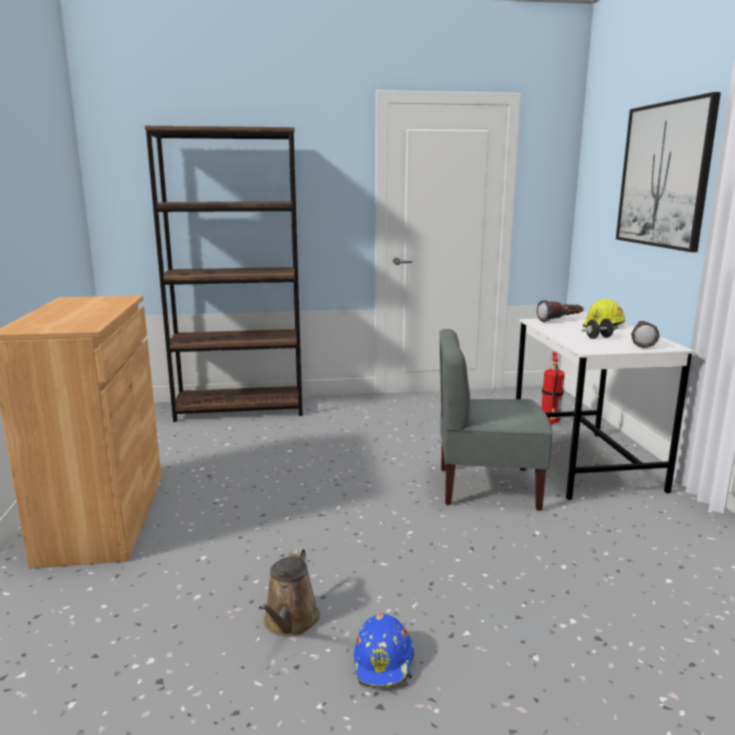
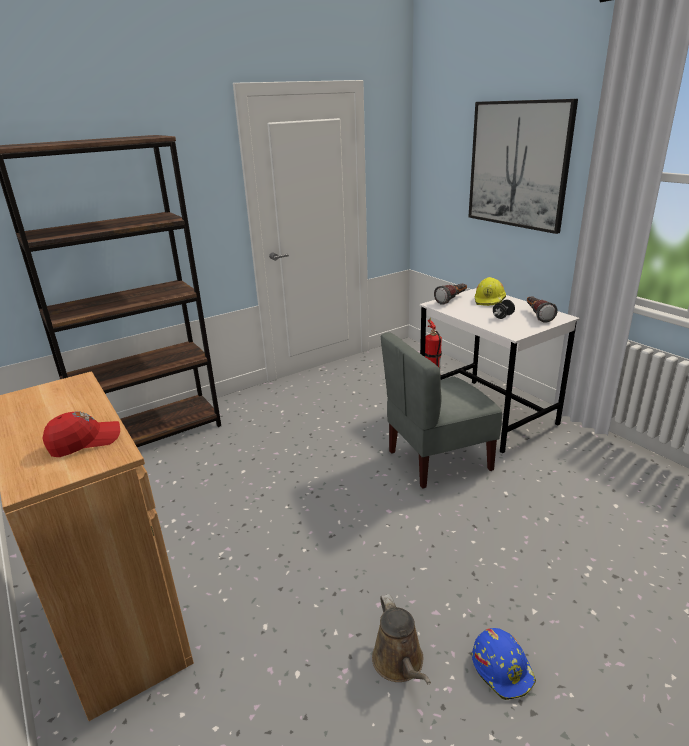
camera: 25 degrees left, 10 degrees up
none -> red cap [43,411,120,457]

